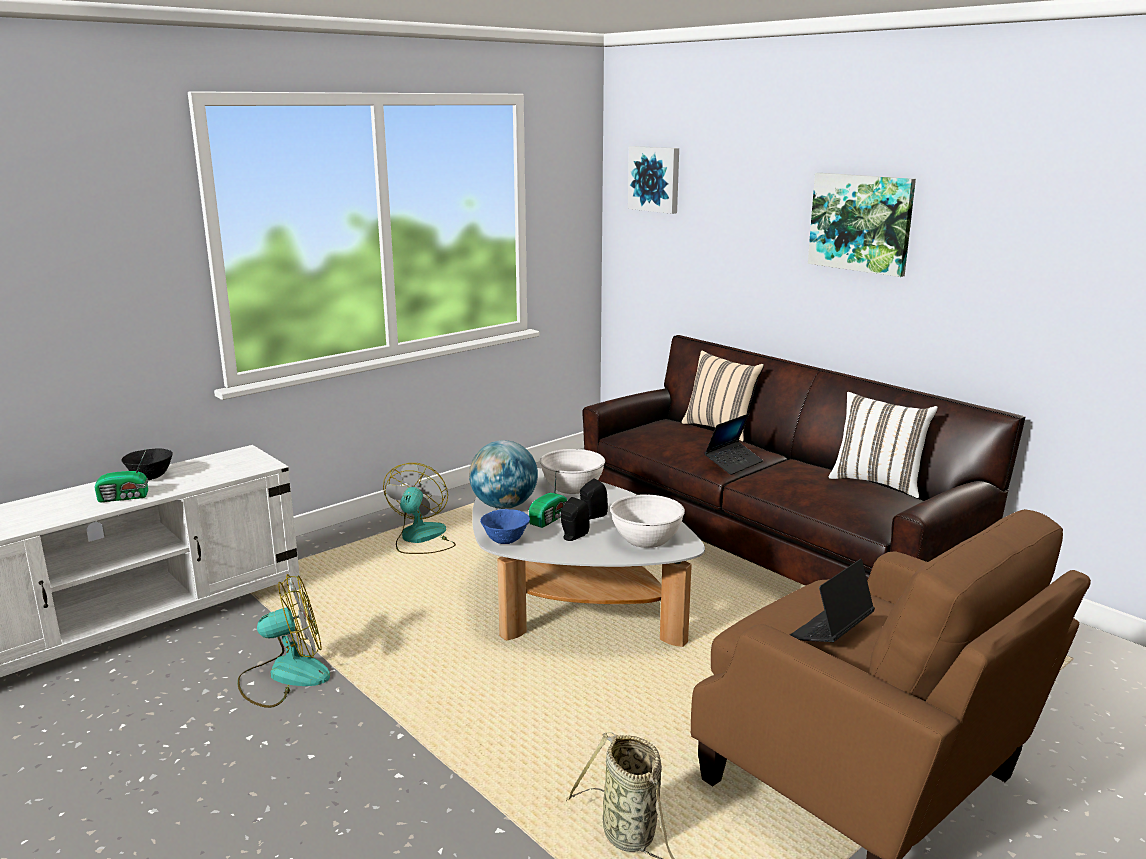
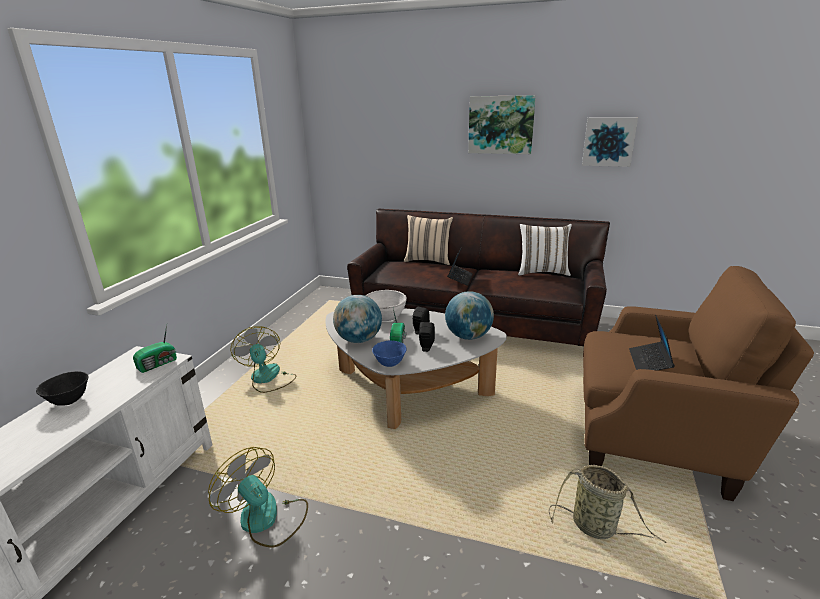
camera: 30 degrees left, 5 degrees up
radio [94,450,148,502] -> radio moved to [133,325,177,373]
fan [237,574,330,708] -> fan turned 90 degrees counterclockwise [208,447,308,547]
white bowl [610,494,685,548] -> globe [445,291,494,340]
picture [628,146,679,214] -> picture moved to [582,118,638,167]

